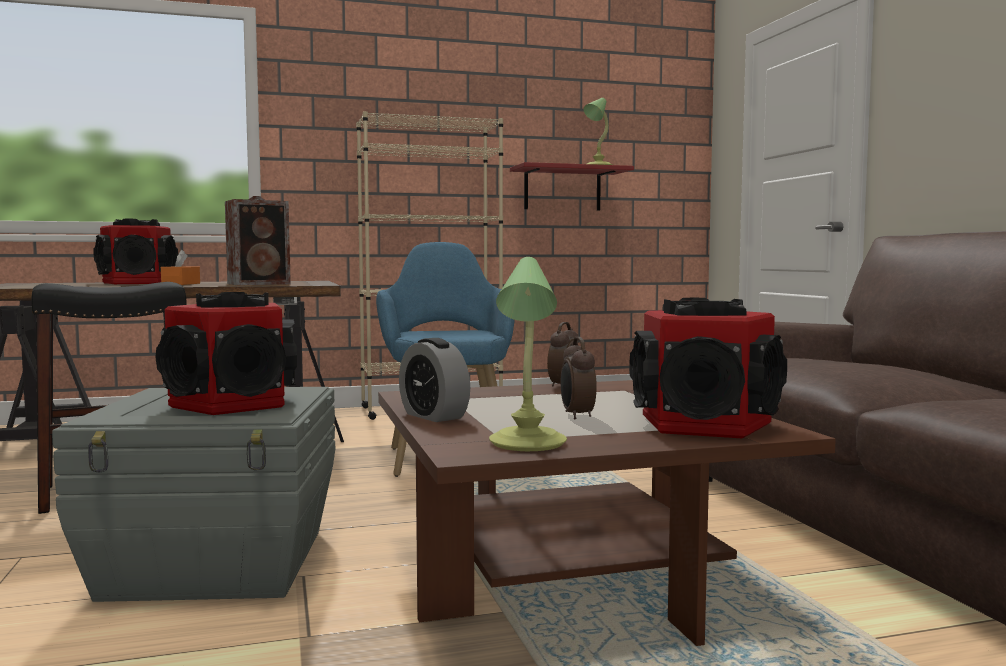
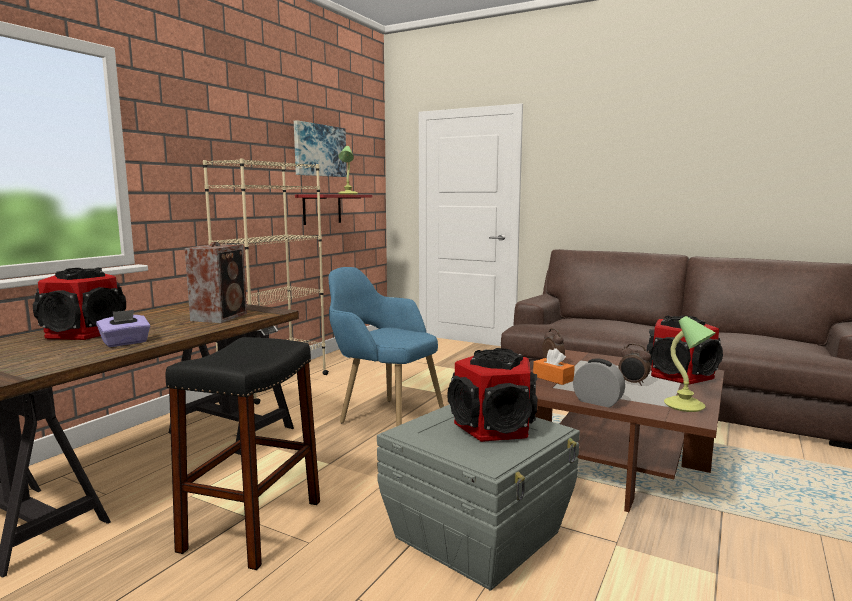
camera: 45 degrees left, 5 degrees up
orange tissue box [161,250,200,285] -> orange tissue box moved to [533,348,575,385]
alarm clock [399,338,470,422] -> alarm clock turned 150 degrees counterclockwise [573,358,625,408]
none -> purple tissue box [96,310,150,347]
none -> picture [294,120,347,177]

